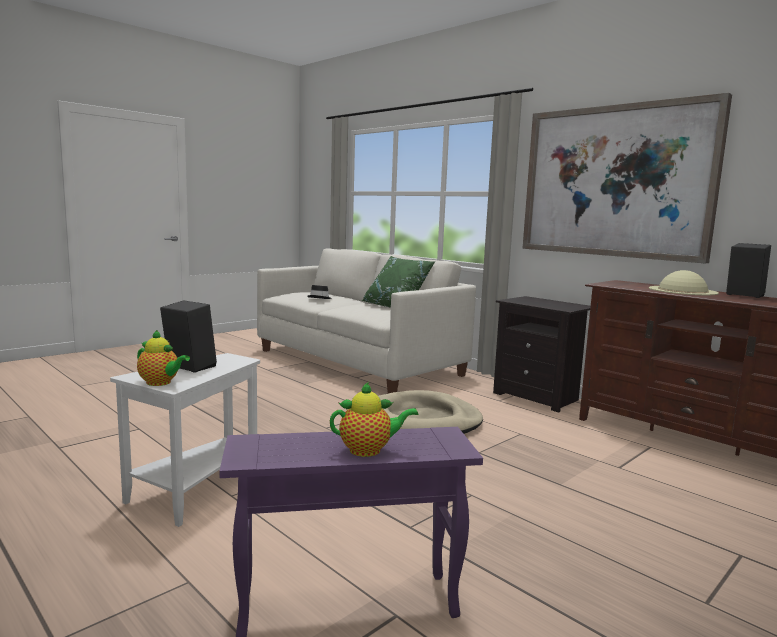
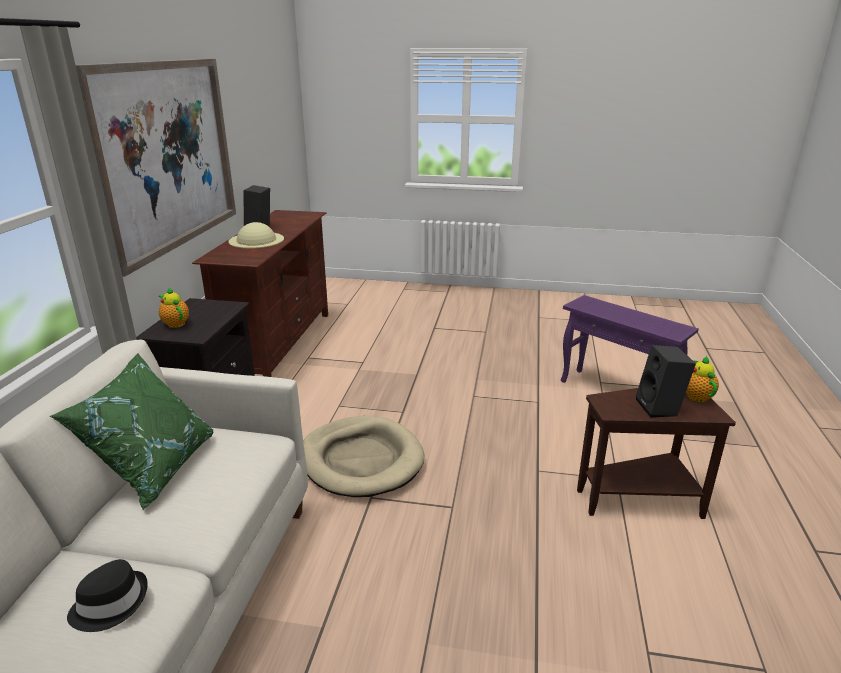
camera: 125 degrees left, 15 degrees up
white side table [110,353,260,527] -> brown side table [577,388,736,519]
teapot [330,382,419,457] -> teapot moved to [159,287,189,328]

